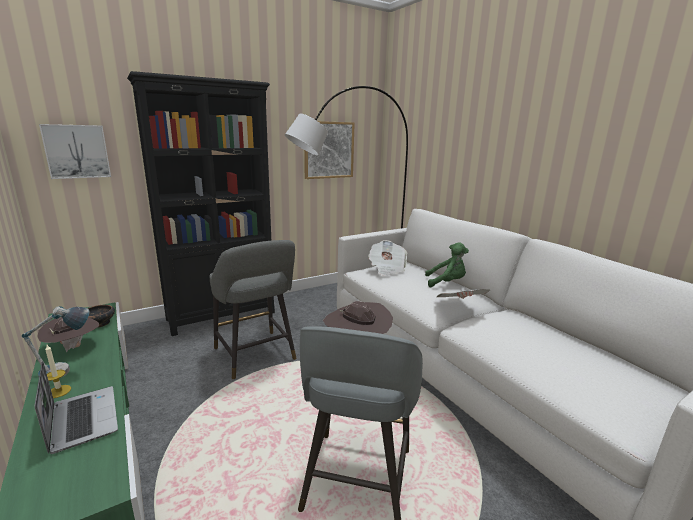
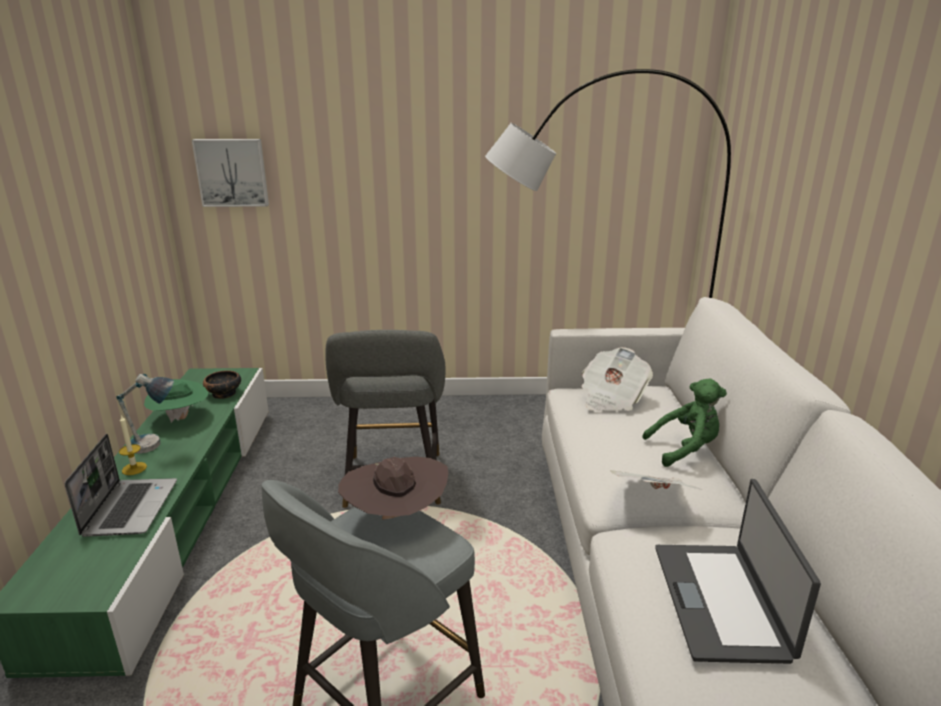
camera: 30 degrees right, 5 degrees up
brown hat [37,317,99,352] -> green hat [144,379,208,423]
black bookcase [127,71,275,336] -> none
picture [304,121,355,179] -> none
green plush toy [425,242,469,287] -> green plush toy turned 45 degrees counterclockwise [642,379,727,467]
none -> laptop [655,479,821,664]

